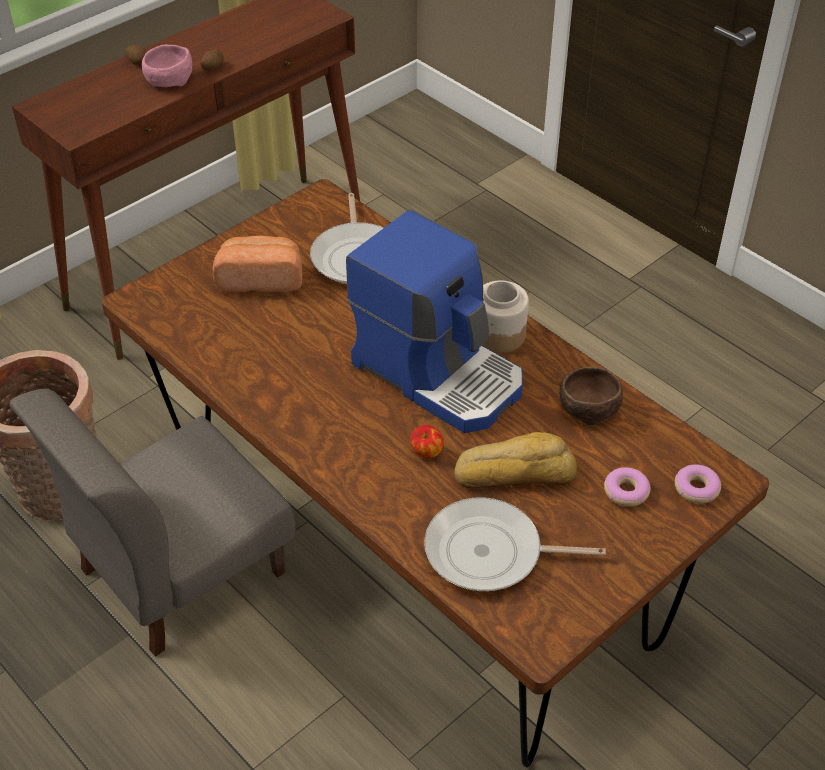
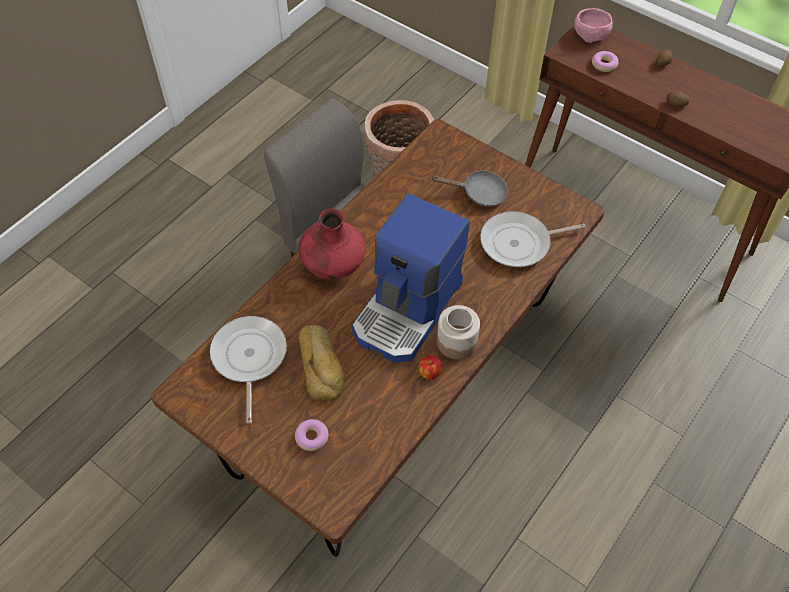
camera: 80 degrees right, 10 degrees up
pink bowl [142,45,192,87] -> pink bowl moved to [575,8,613,43]
bread [213,236,302,292] -> grey frying pan [431,170,508,207]
apple [411,425,444,458] -> apple moved to [419,355,443,380]
brown bowl [559,366,623,425] -> none
donut [675,465,721,504] -> donut moved to [592,51,619,72]
none -> red vase [298,209,366,280]

